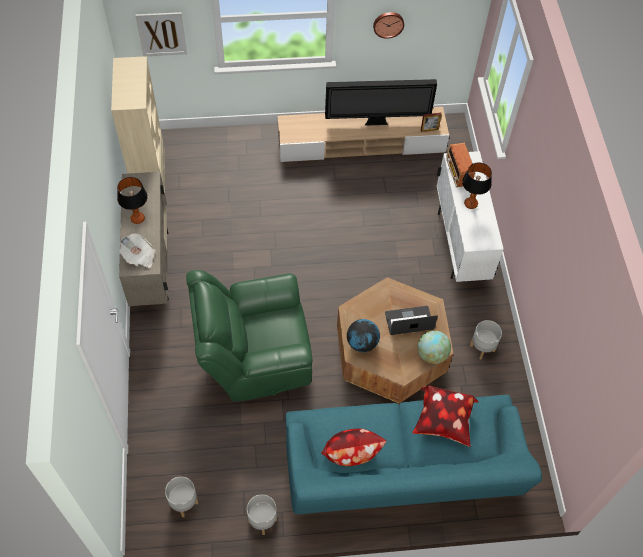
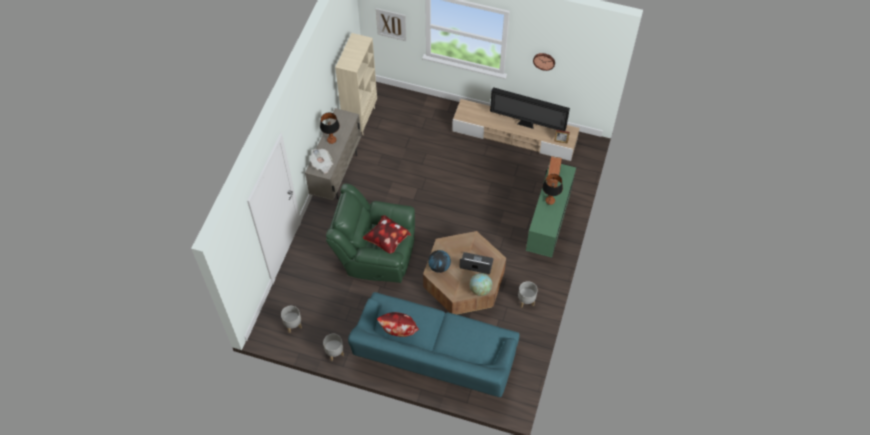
camera: 25 degrees right, 0 degrees up
pillow [412,386,479,447] -> pillow moved to [363,215,411,254]
white cabinet [436,151,504,282] -> green cabinet [526,164,576,258]

